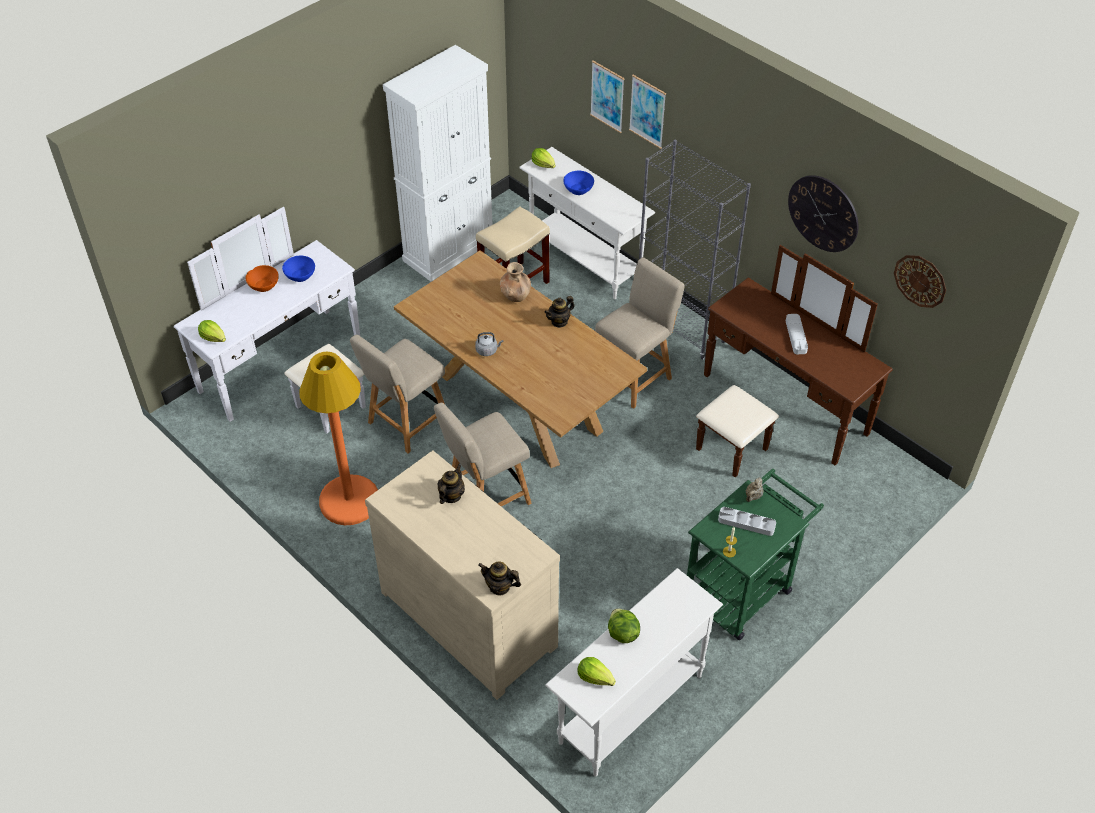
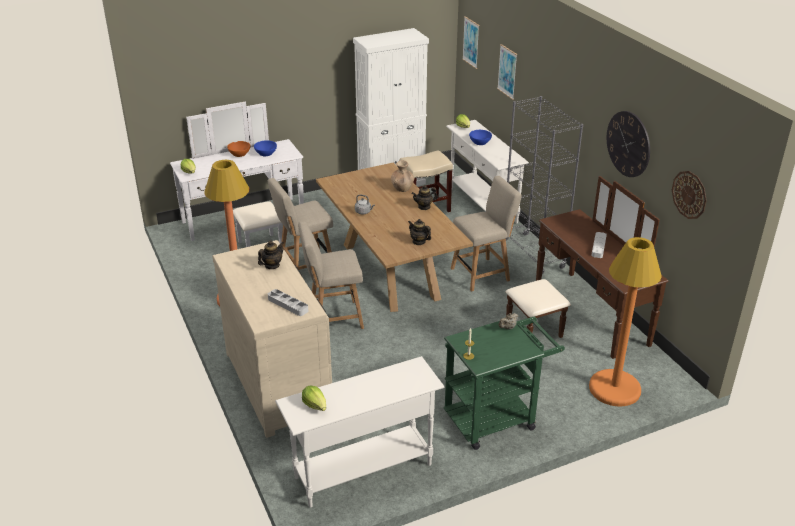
camera: 20 degrees right, 15 degrees down
teapot [478,562,521,596] -> teapot moved to [408,219,431,245]
lettuce [608,608,640,643] -> none
picture [629,75,666,149] -> picture moved to [462,16,479,69]
grey tray [718,507,776,536] -> grey tray moved to [268,289,308,316]
none -> orange floor lamp [589,237,662,407]

